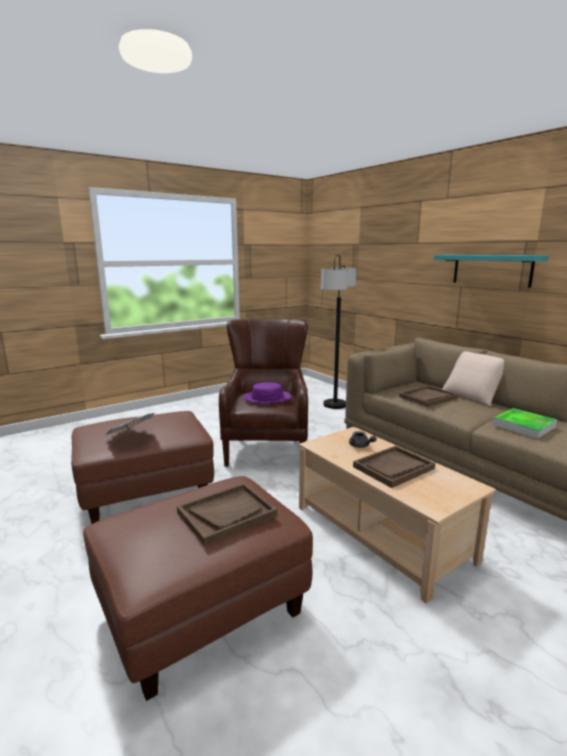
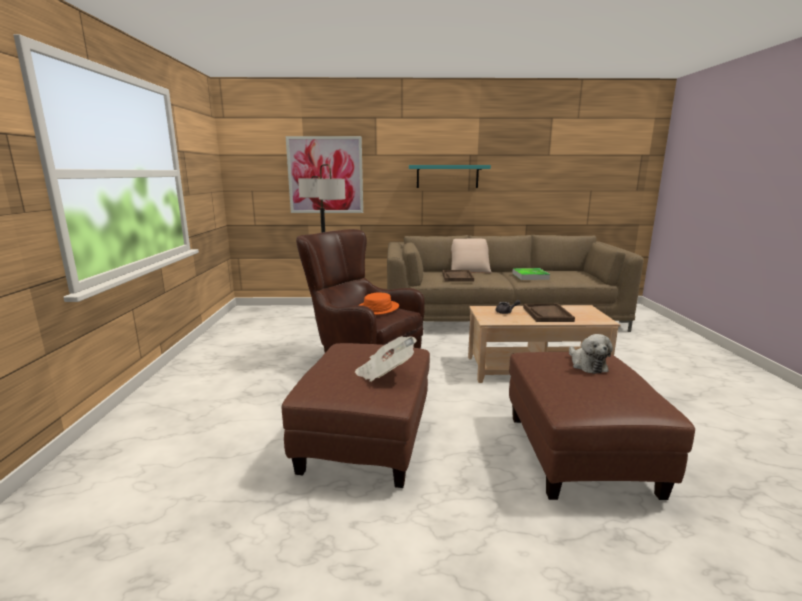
camera: 55 degrees left, 0 degrees up
brown tray [177,483,277,546] -> plush toy [569,334,613,374]
purple hat [243,383,291,404] -> orange hat [359,292,399,315]
none -> picture [286,136,363,213]

